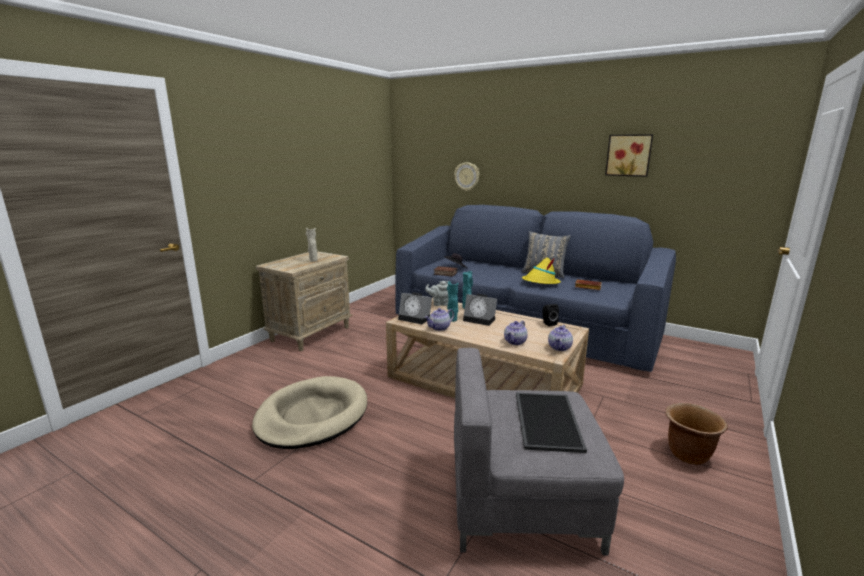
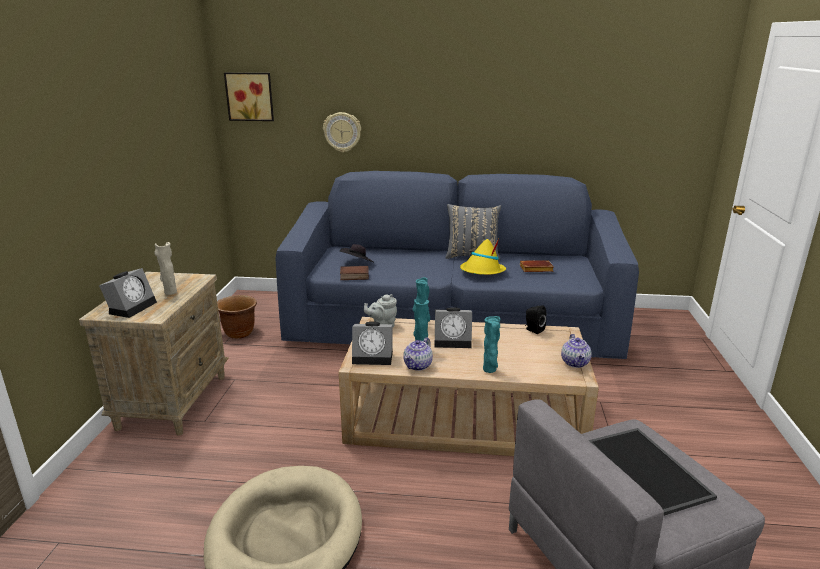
camera: 25 degrees left, 5 degrees up
teapot [504,321,528,345] -> none
picture [605,134,653,177] -> picture moved to [224,73,274,121]
brown planter [665,403,728,465] -> brown planter moved to [217,295,257,339]
none -> alarm clock [99,268,157,318]
none -> turquoise vase [483,316,500,373]

